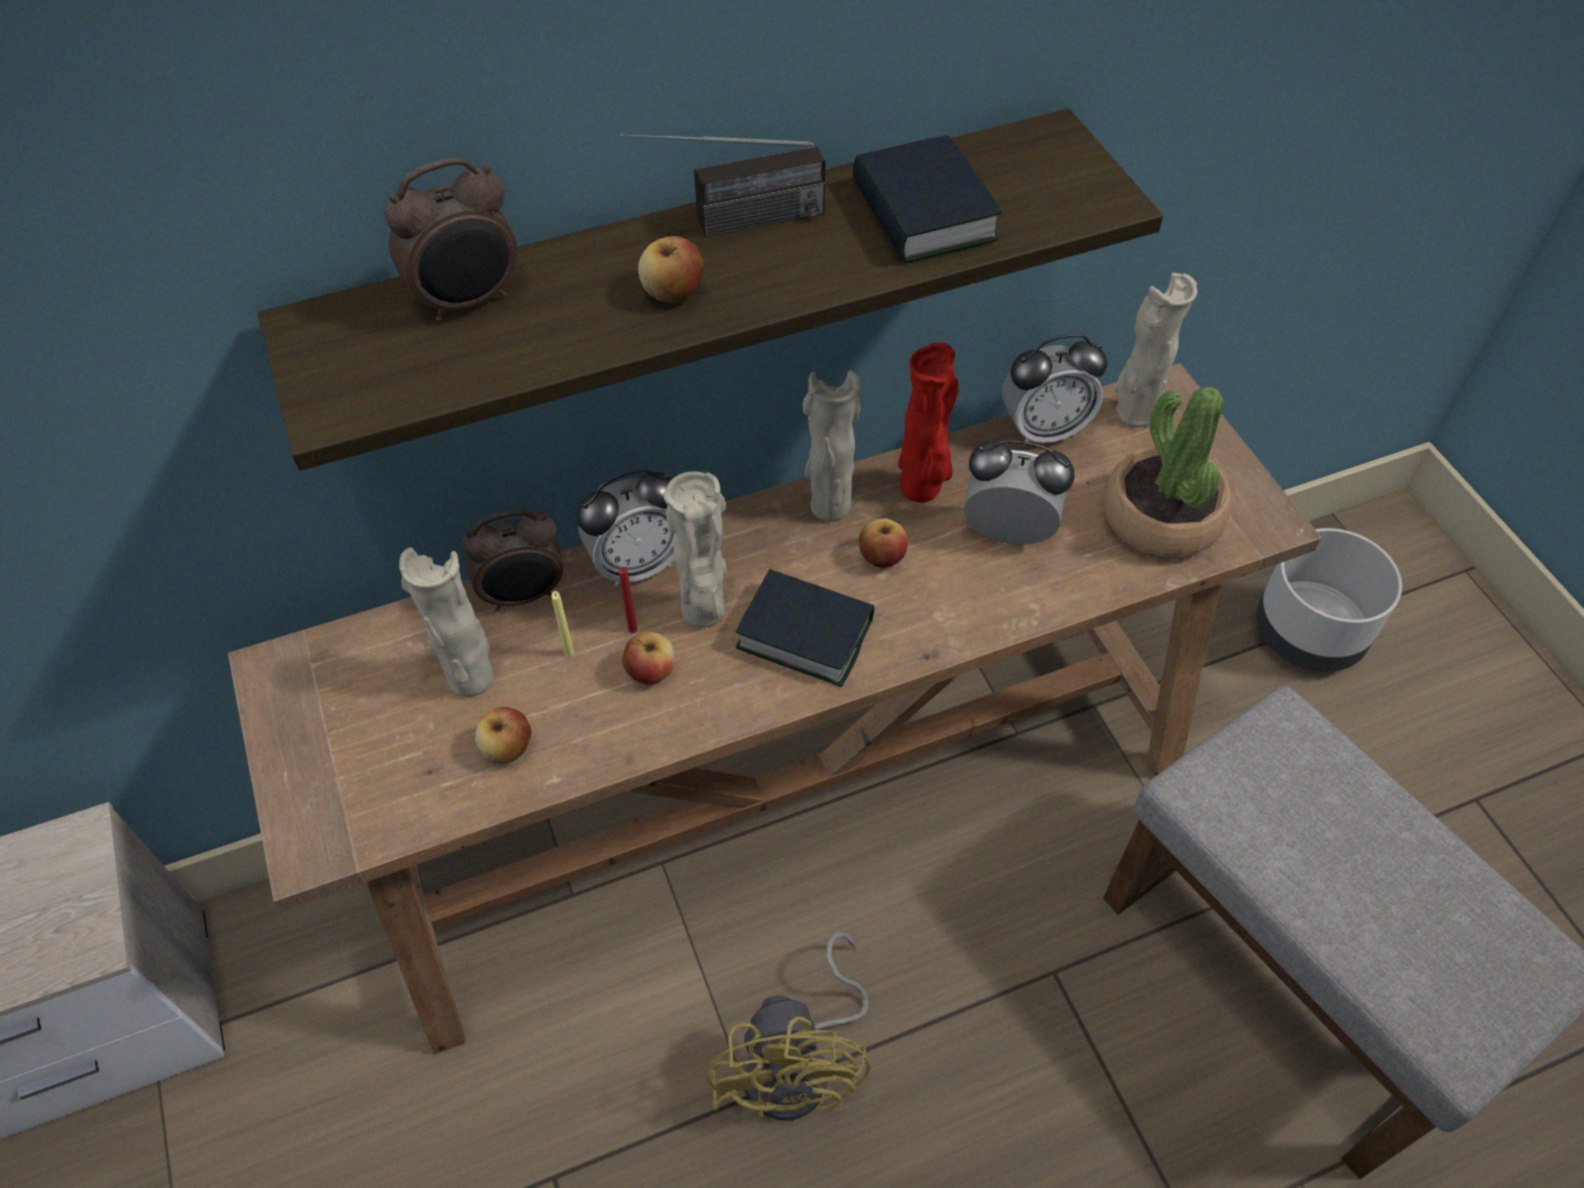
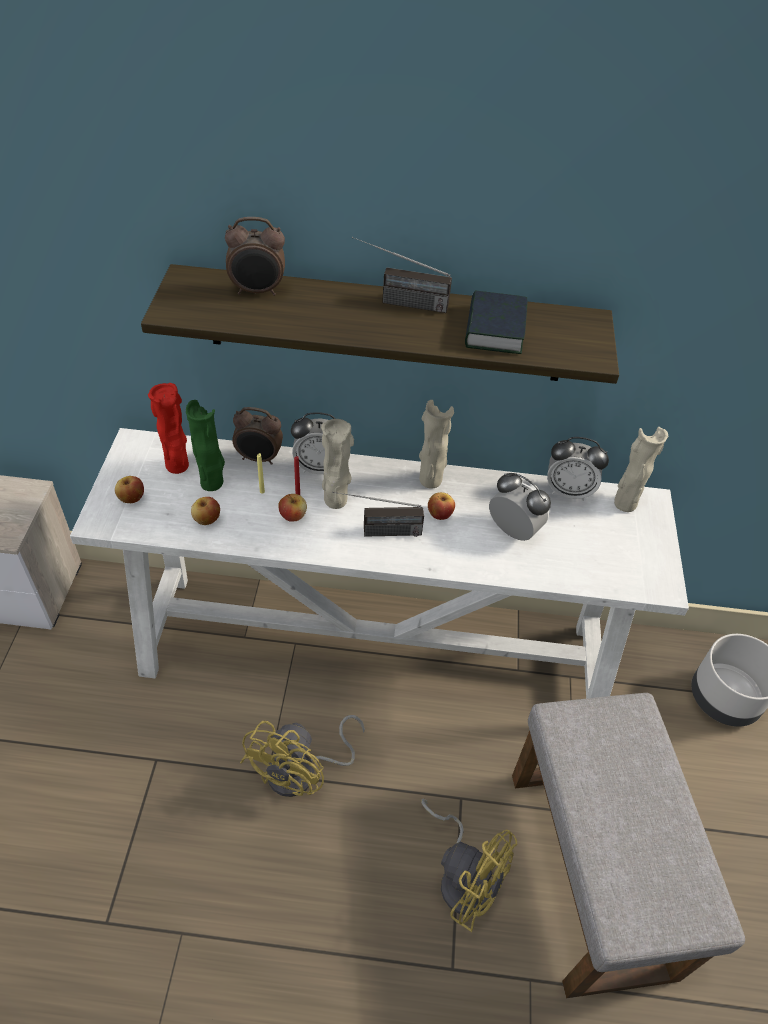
camera: 25 degrees right, 5 degrees down
brown console table [228,363,1321,1054] -> white console table [70,428,689,698]
beige vase [399,547,493,697] -> green vase [186,400,225,491]
apple [638,236,704,303] -> apple moved to [115,476,144,503]
book [736,569,874,687] -> radio [332,492,424,537]
red vase [898,343,958,502] -> red vase moved to [148,383,189,474]
potted plant [1104,386,1231,559] -> none
none -> yellow fan [421,798,517,932]

